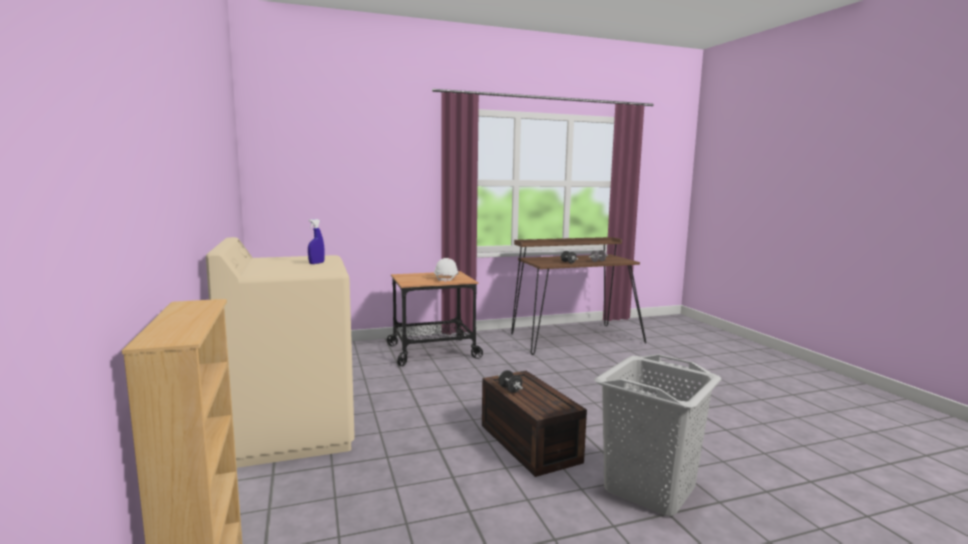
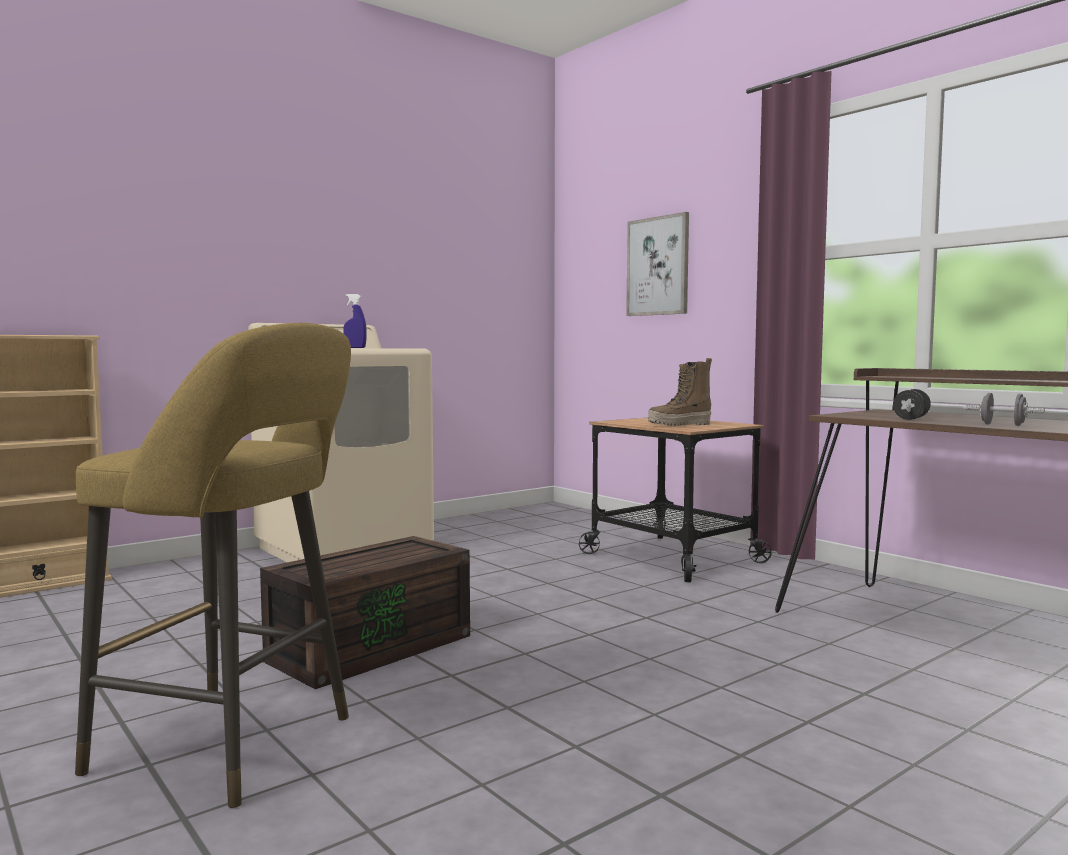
camera: 70 degrees right, 5 degrees down
white hard hat [434,258,459,282] -> boot [648,358,712,426]
black dumbbell [498,370,523,393] -> none
grey laundry basket [595,354,721,516] -> yellow stool [75,323,351,808]
none -> picture [626,212,689,316]

